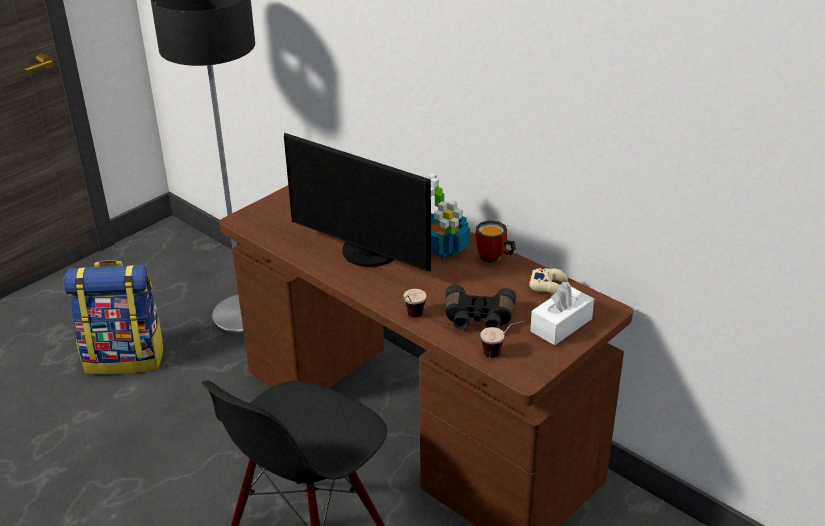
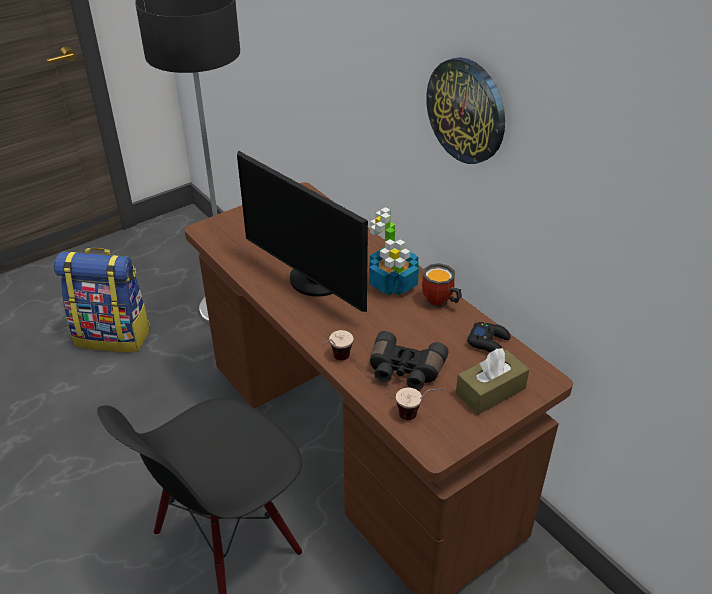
camera: 10 degrees right, 5 degrees up
beige game controller [529,268,568,294] -> black game controller [467,322,510,352]
white tissue box [530,282,594,345] -> brown tissue box [456,348,529,415]
none -> wall clock [426,57,505,164]

